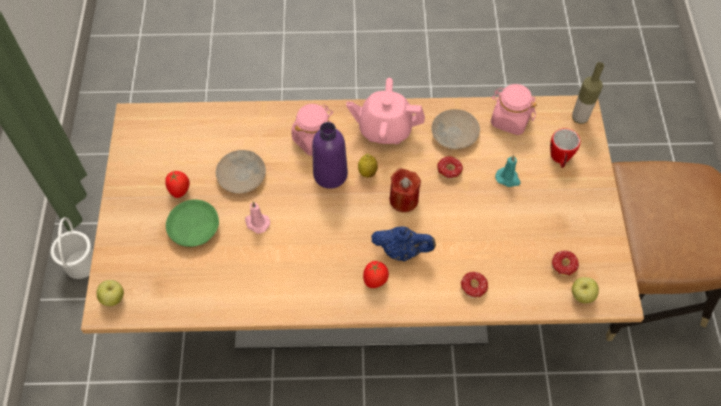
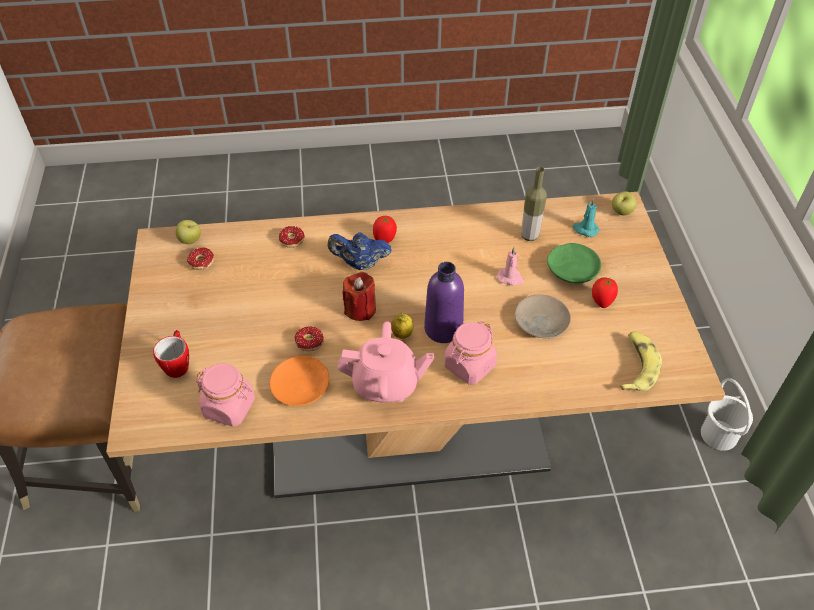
camera: 175 degrees right, 10 degrees down
beige plate [431,109,480,149] -> orange plate [270,356,329,406]
turquoise candle [495,155,521,187] -> turquoise candle moved to [573,198,599,237]
bottle [572,62,604,124] -> bottle moved to [521,167,547,241]
none -> banana [620,331,662,391]

